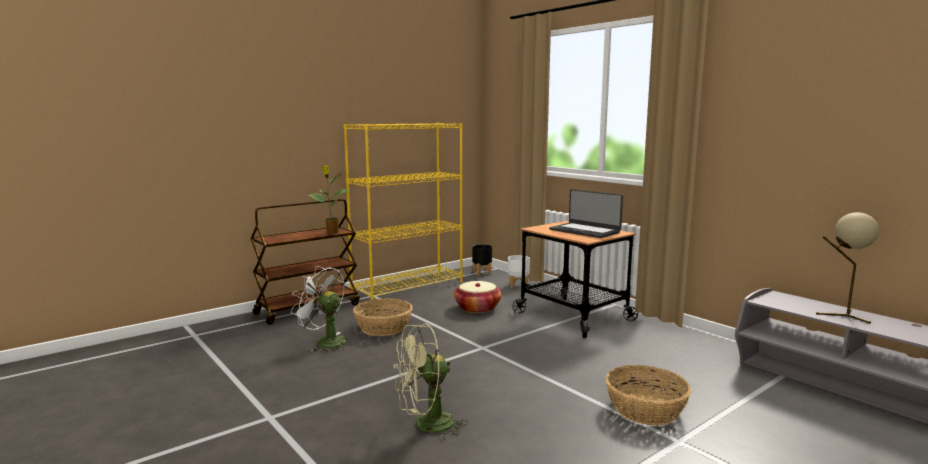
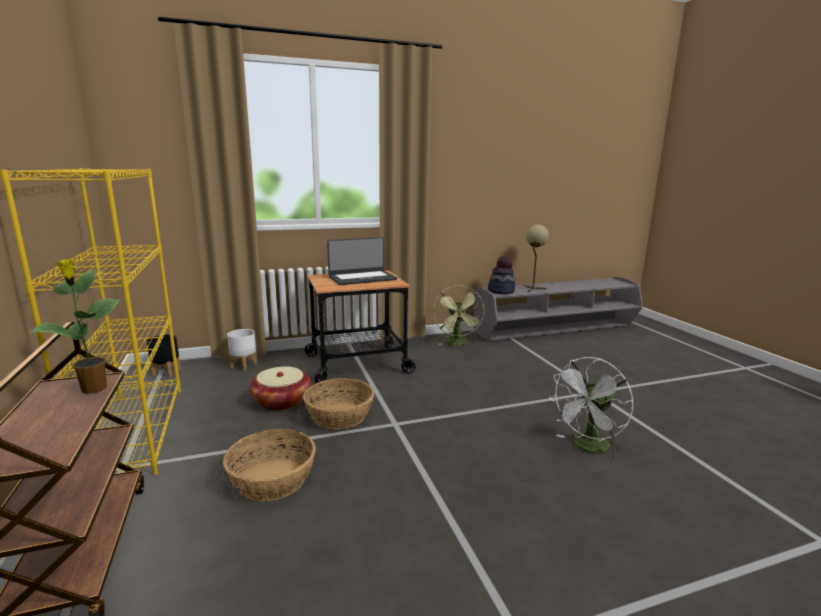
camera: 70 degrees left, 5 degrees up
white fan [291,266,346,353] -> white fan moved to [549,357,634,459]
green fan [394,324,468,441] -> green fan moved to [433,285,484,345]
basket [605,365,691,425] -> basket moved to [303,378,374,429]
none -> hat [488,256,515,294]

